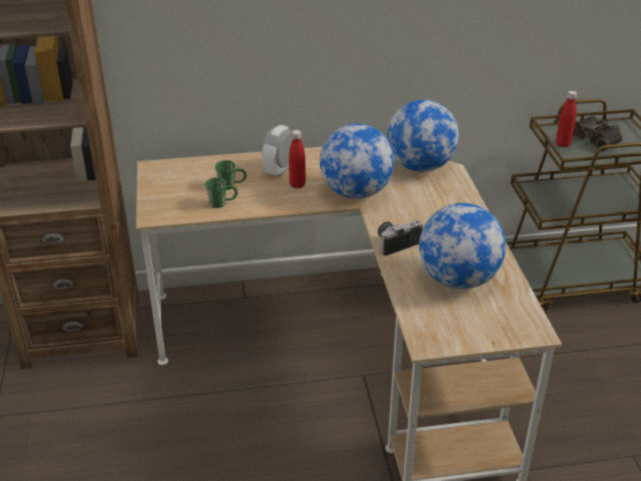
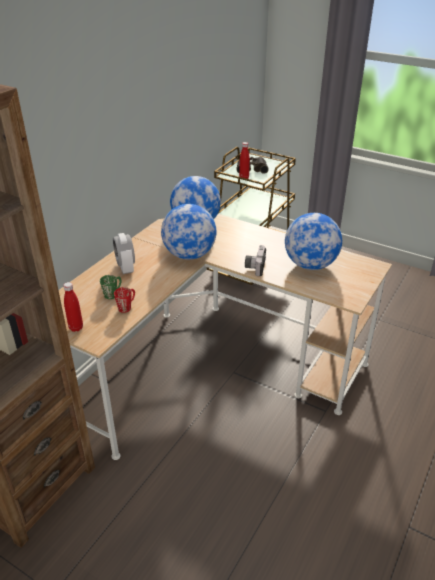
camera: 50 degrees left, 0 degrees up
green mug [205,177,238,208] -> red mug [114,287,135,313]
red bottle [289,130,306,188] -> red bottle moved to [63,282,83,332]

